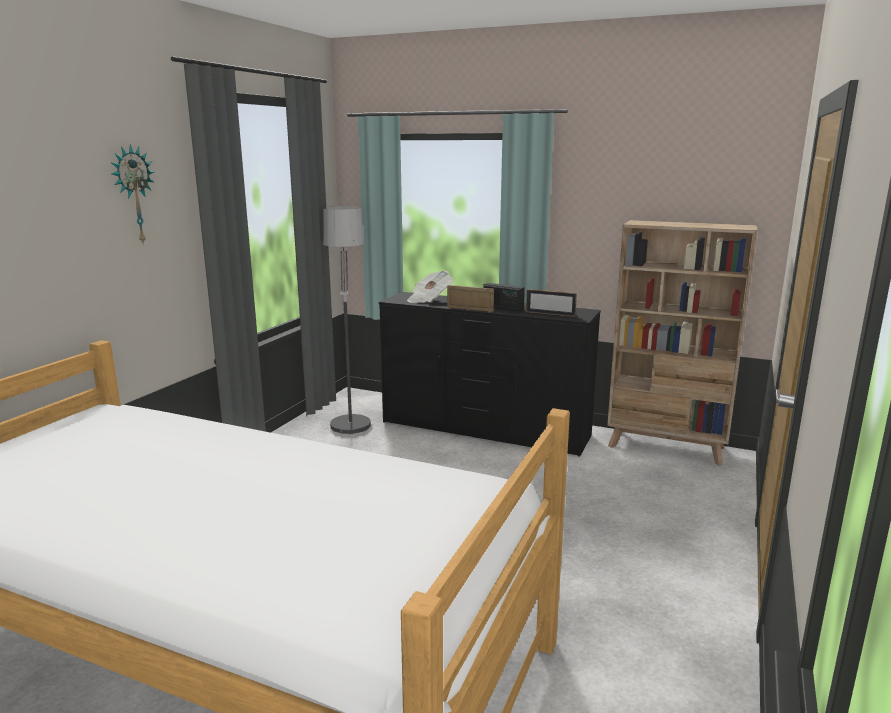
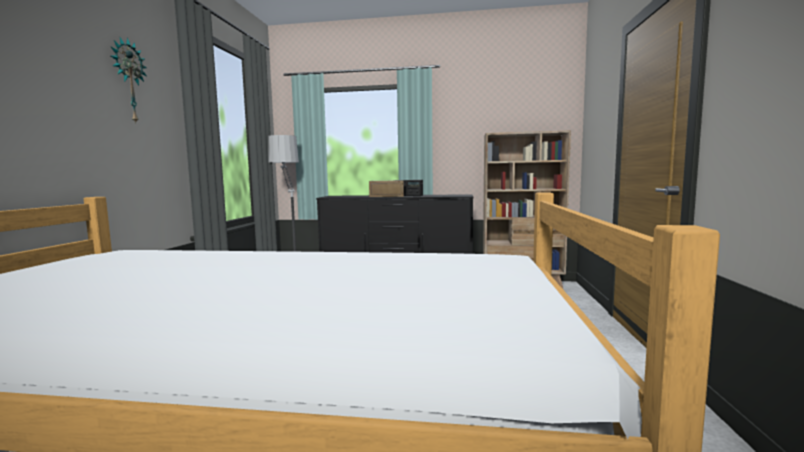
camera: 15 degrees left, 10 degrees down
newspaper [407,271,453,303] -> none
picture frame [526,289,577,317] -> none

